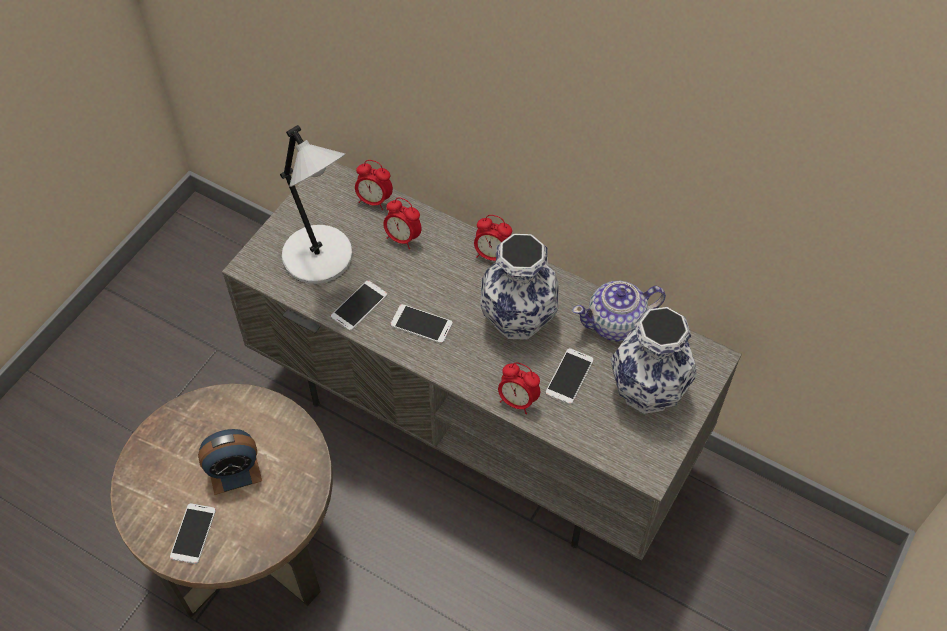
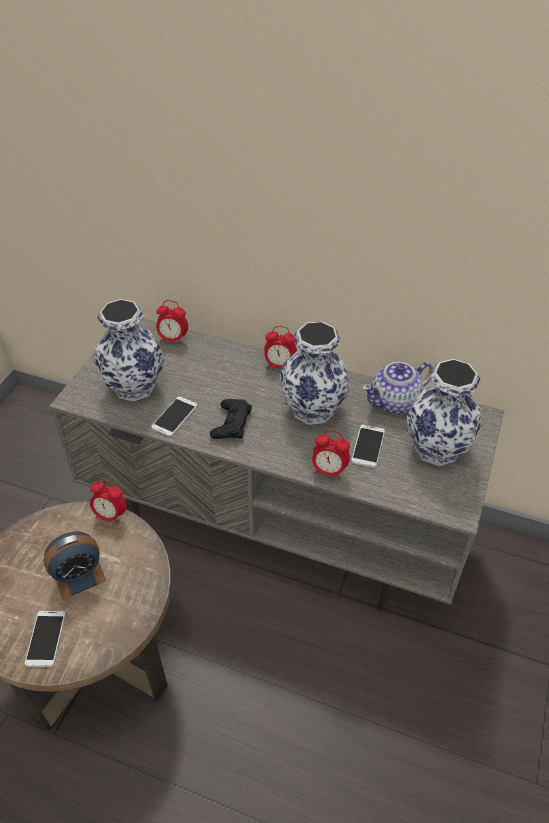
camera: 10 degrees left, 10 degrees down
grey table lamp [280,125,353,284] -> vase [94,299,164,402]
alarm clock [383,197,422,249] -> alarm clock moved to [90,479,127,525]
phone [390,304,453,344] -> black game controller [210,399,252,439]

